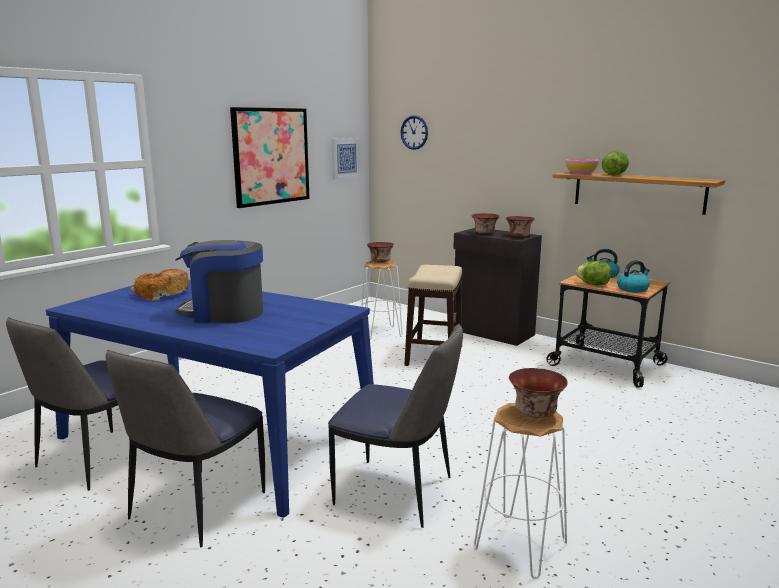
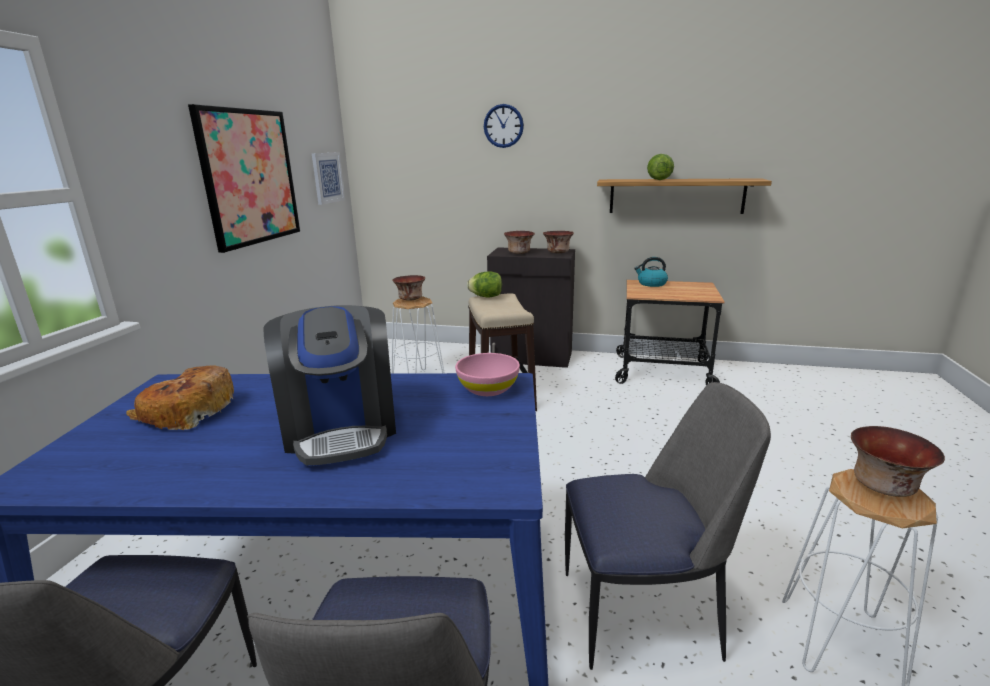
camera: 25 degrees left, 5 degrees up
coffee machine [175,240,263,323] -> coffee machine turned 90 degrees counterclockwise [263,305,396,466]
wall clock [400,115,428,150] -> wall clock moved to [484,104,524,148]
pink bowl [566,159,599,174] -> pink bowl moved to [455,353,520,396]
lettuce [576,261,611,285] -> lettuce moved to [467,271,502,298]
kettle [617,260,650,292] -> none

